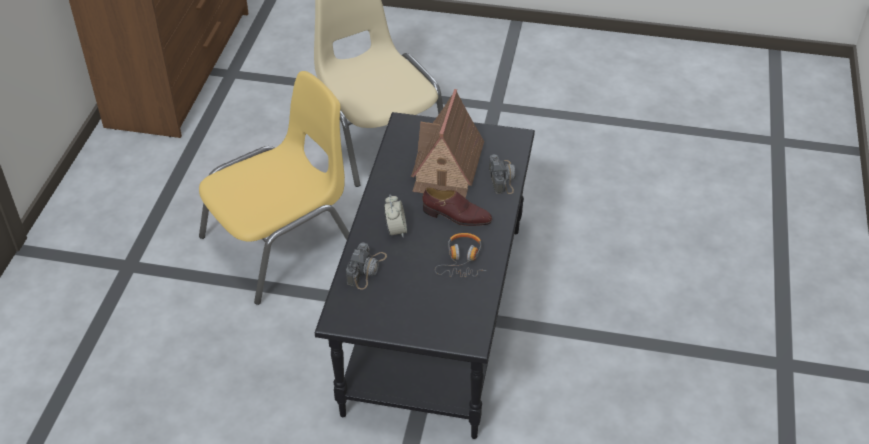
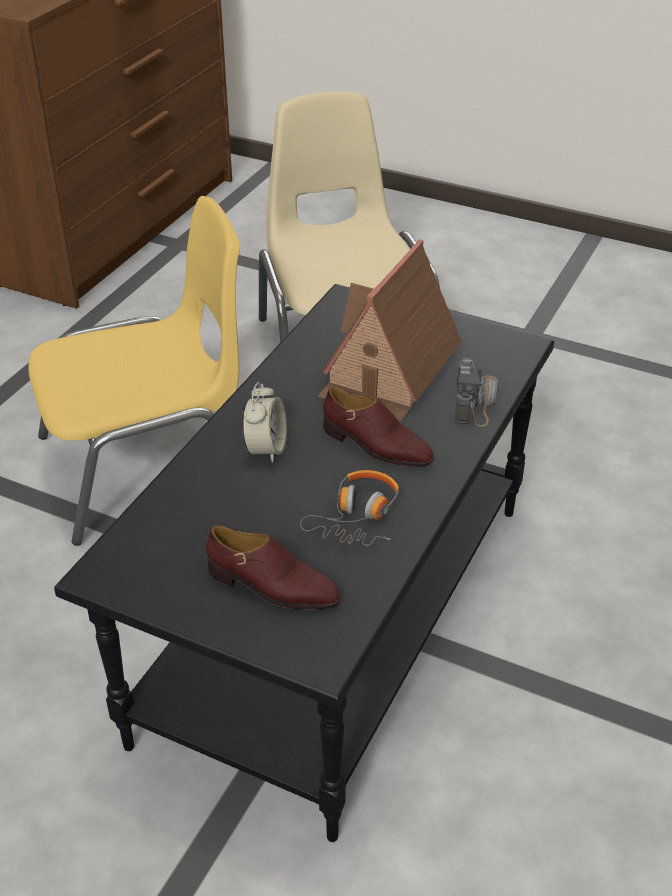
camera: 15 degrees right, 5 degrees down
camera [346,243,387,290] -> none
none -> brown shoe [206,525,340,609]

